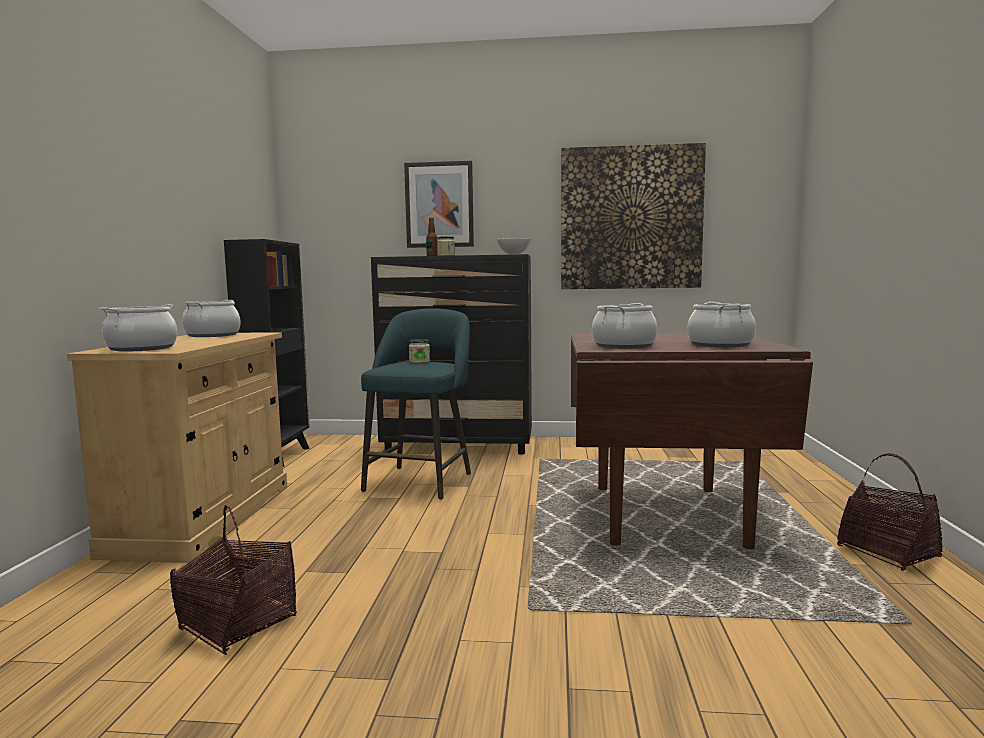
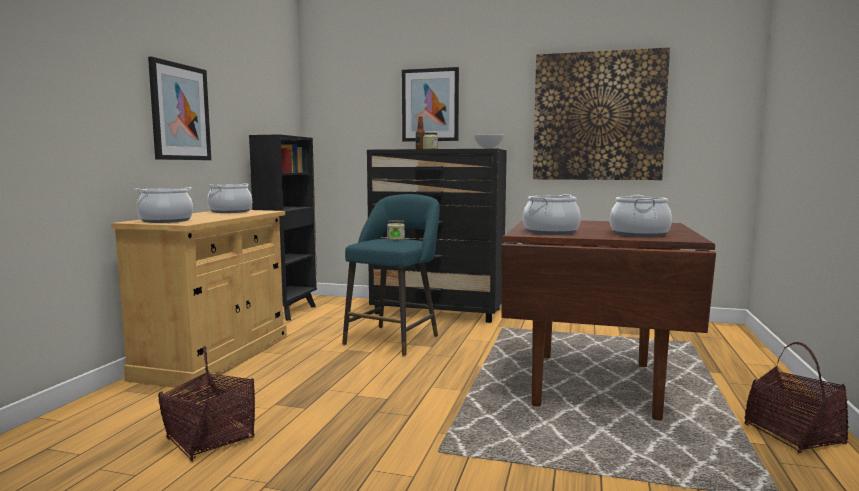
camera: 10 degrees right, 0 degrees up
none -> picture [148,57,211,160]

